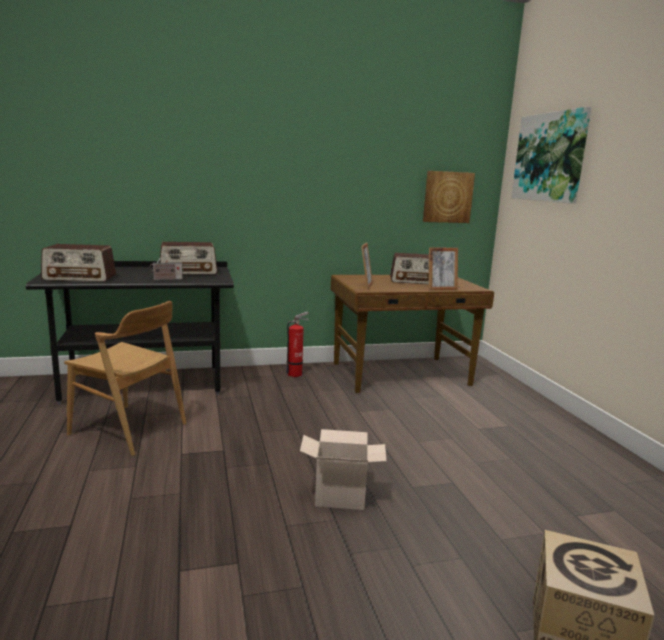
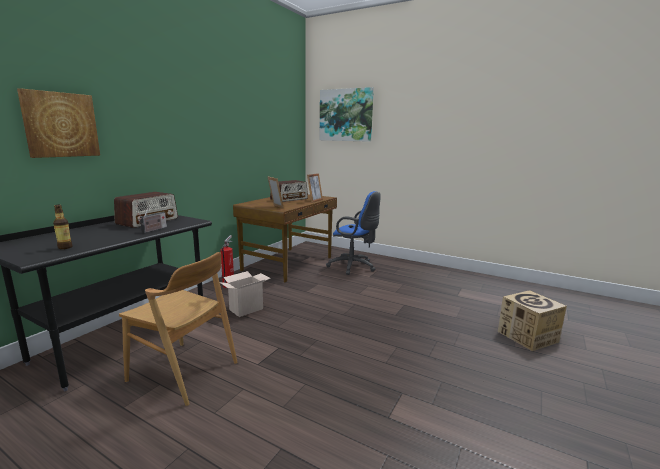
camera: 45 degrees left, 0 degrees up
radio [41,244,116,282] -> bottle [53,205,73,249]
brown chair [64,301,187,456] -> brown chair turned 45 degrees clockwise [119,252,238,406]
cardboard box [300,429,386,510] -> cardboard box moved to [220,271,270,317]
picture [423,171,475,223] -> picture moved to [17,88,100,158]
none -> blue office chair [326,191,381,275]

